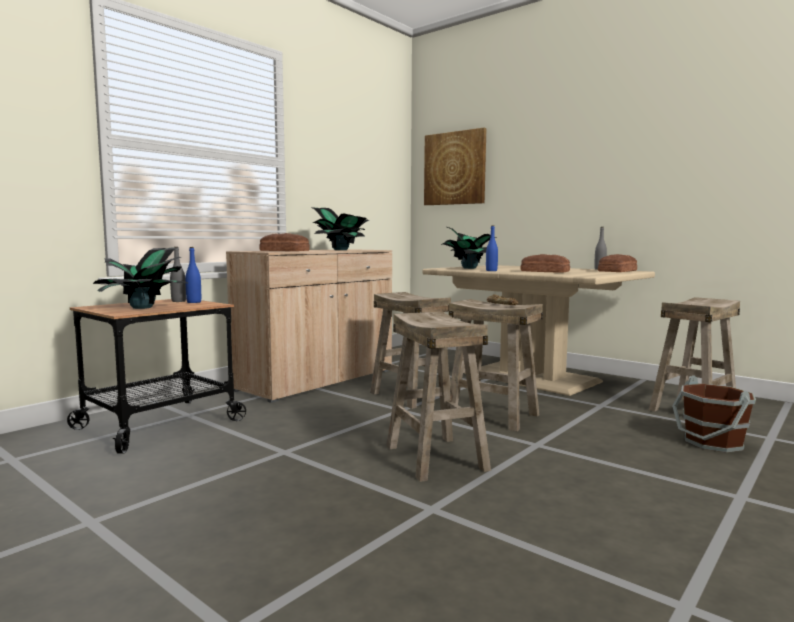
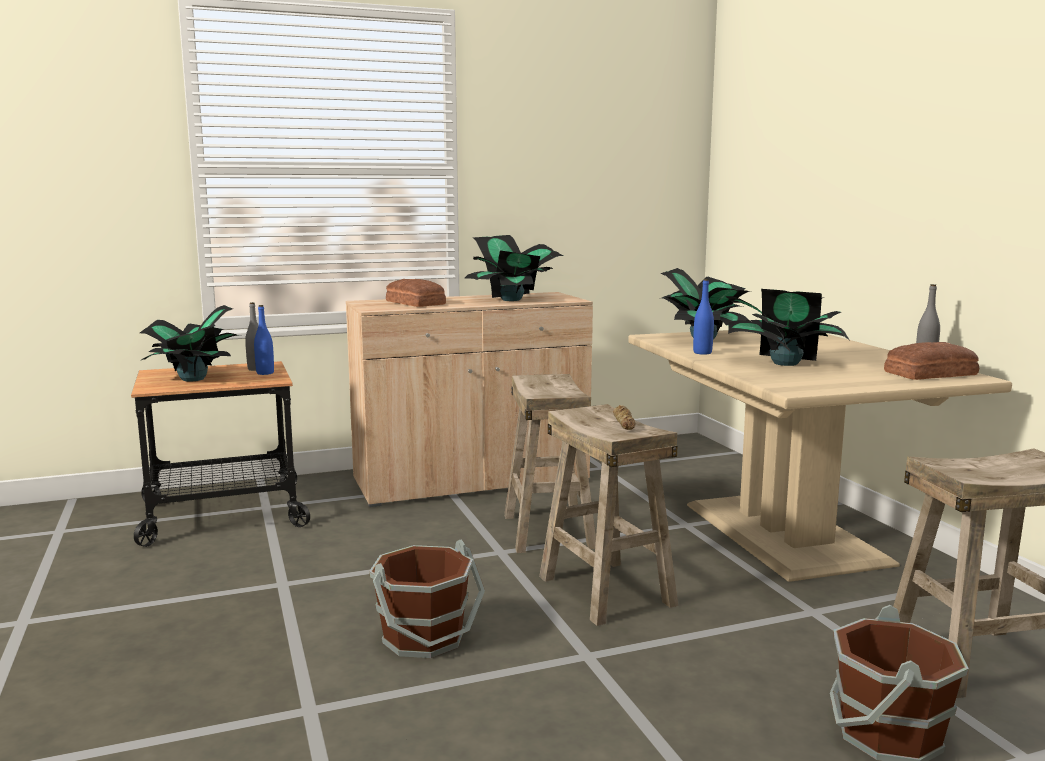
camera: 30 degrees right, 5 degrees up
beige stool [386,312,491,482] -> brown bucket [369,539,485,658]
picture [424,128,487,205] -> none
bread [521,254,570,273] -> potted plant [726,289,849,366]

